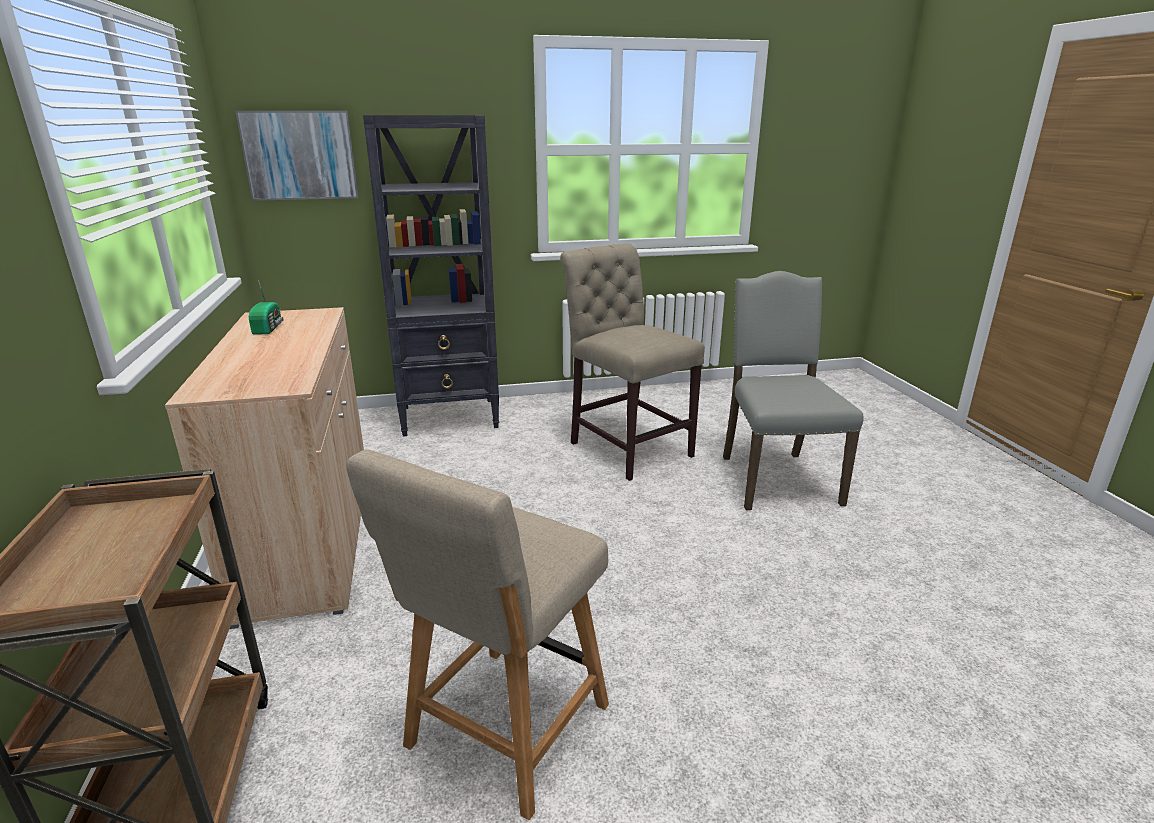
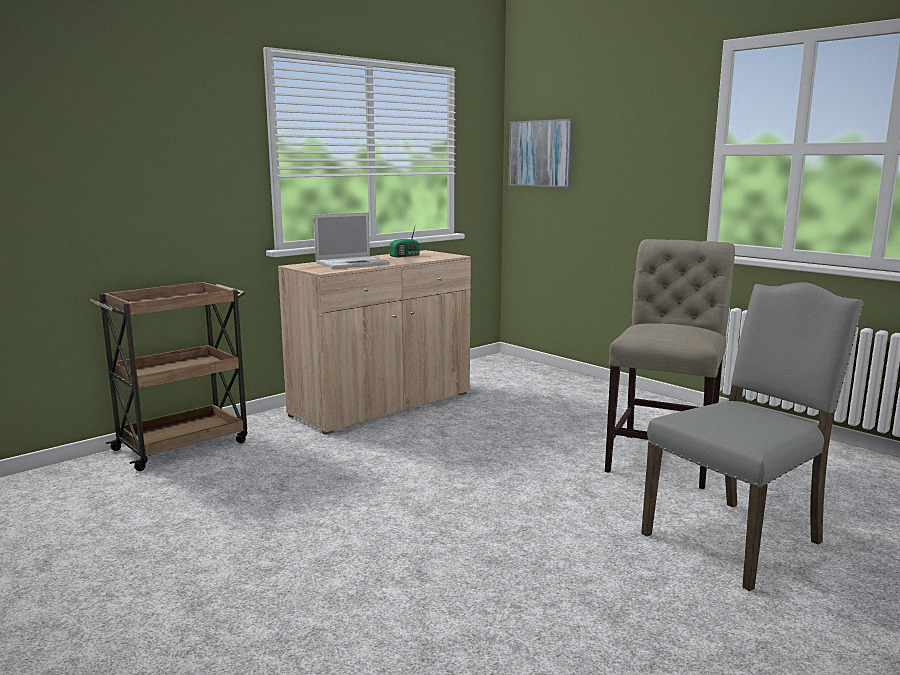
camera: 60 degrees right, 10 degrees down
beige chair [346,449,609,820] -> none
black bookcase [363,115,499,436] -> none
none -> laptop [313,212,390,269]

